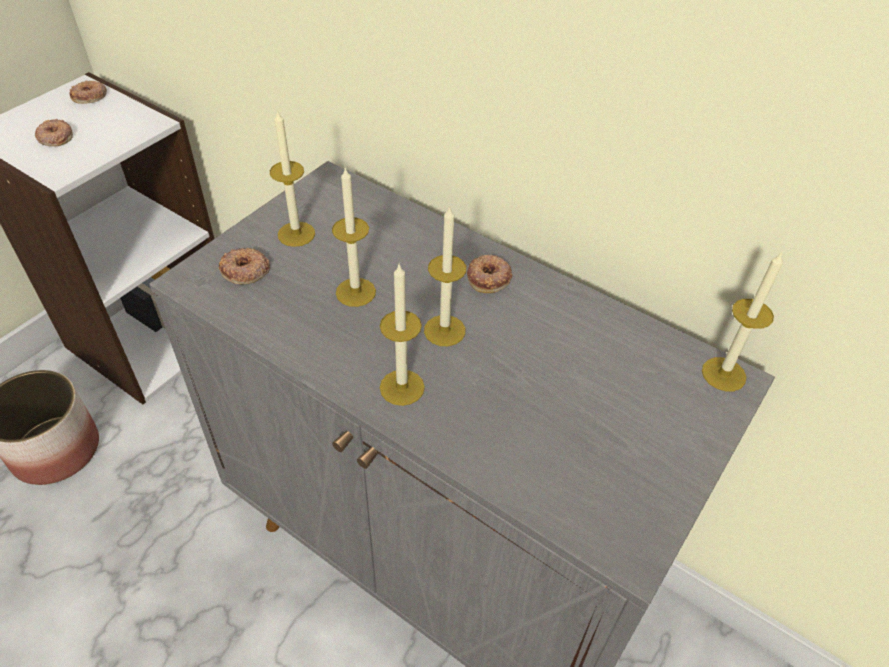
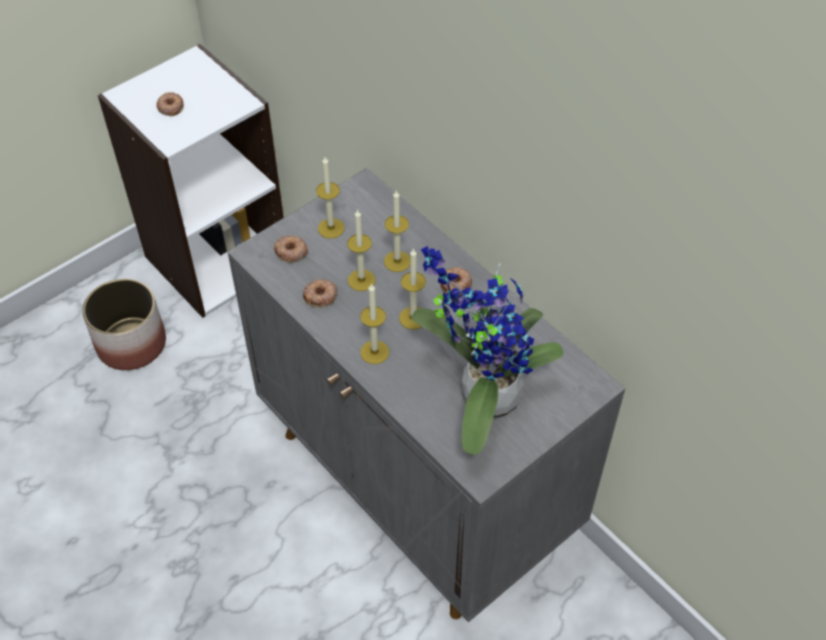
camera: 15 degrees right, 5 degrees up
donut [70,80,107,104] -> donut moved to [303,279,338,308]
candle [702,251,783,391] -> candle moved to [384,191,410,272]
none -> potted plant [411,246,563,455]

